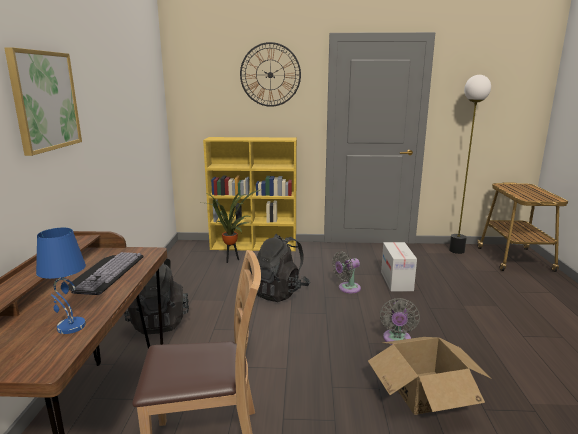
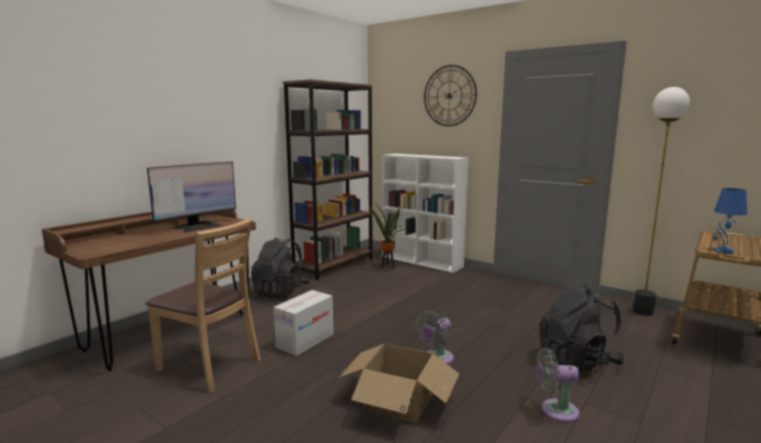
camera: 35 degrees right, 5 degrees down
picture [4,47,82,156] -> none
blue table lamp [36,228,86,334] -> blue table lamp moved to [714,188,747,254]
keyboard [68,252,144,295] -> monitor [147,162,236,233]
yellow bookcase [203,137,297,251] -> white bookcase [382,154,469,273]
black backpack [250,234,310,302] -> black backpack moved to [539,285,626,373]
grey fan [332,251,361,293] -> grey fan moved to [536,348,580,423]
cardboard box [381,242,417,291] -> cardboard box moved to [274,290,333,356]
none -> brown bookcase [283,79,373,280]

